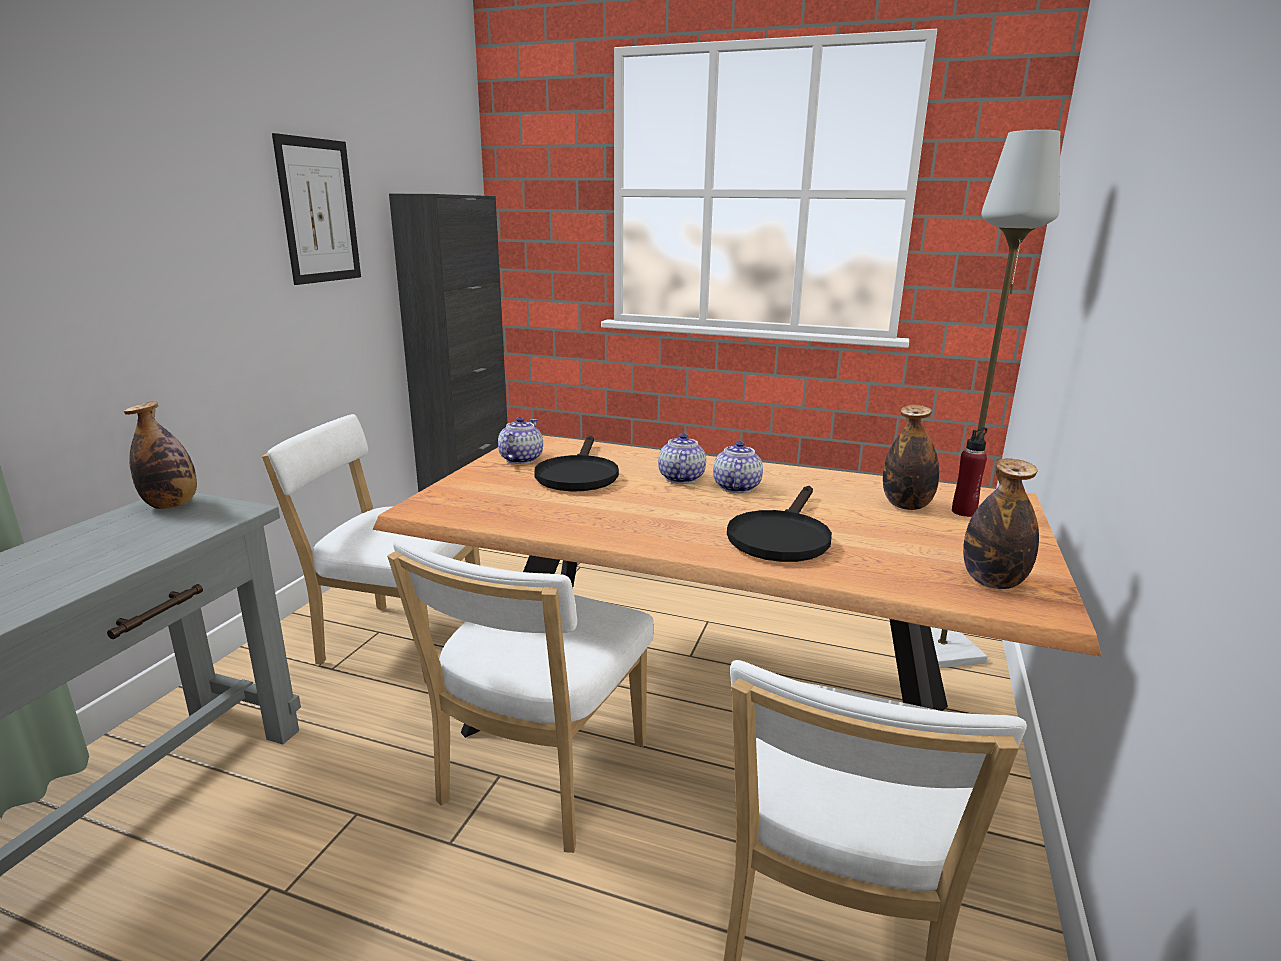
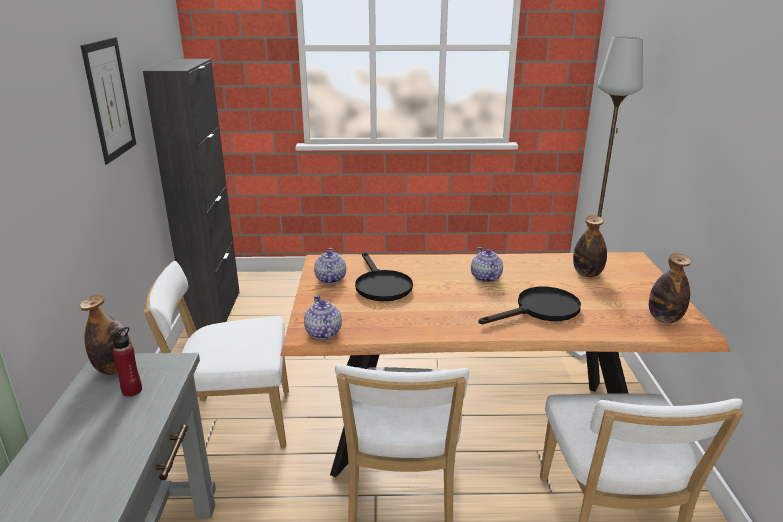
camera: 20 degrees left, 5 degrees up
teapot [658,433,706,484] -> teapot moved to [304,295,342,339]
black frying pan [727,486,832,562] -> black frying pan turned 120 degrees counterclockwise [478,287,581,324]
red bottle [952,427,987,517] -> red bottle moved to [112,327,142,397]

